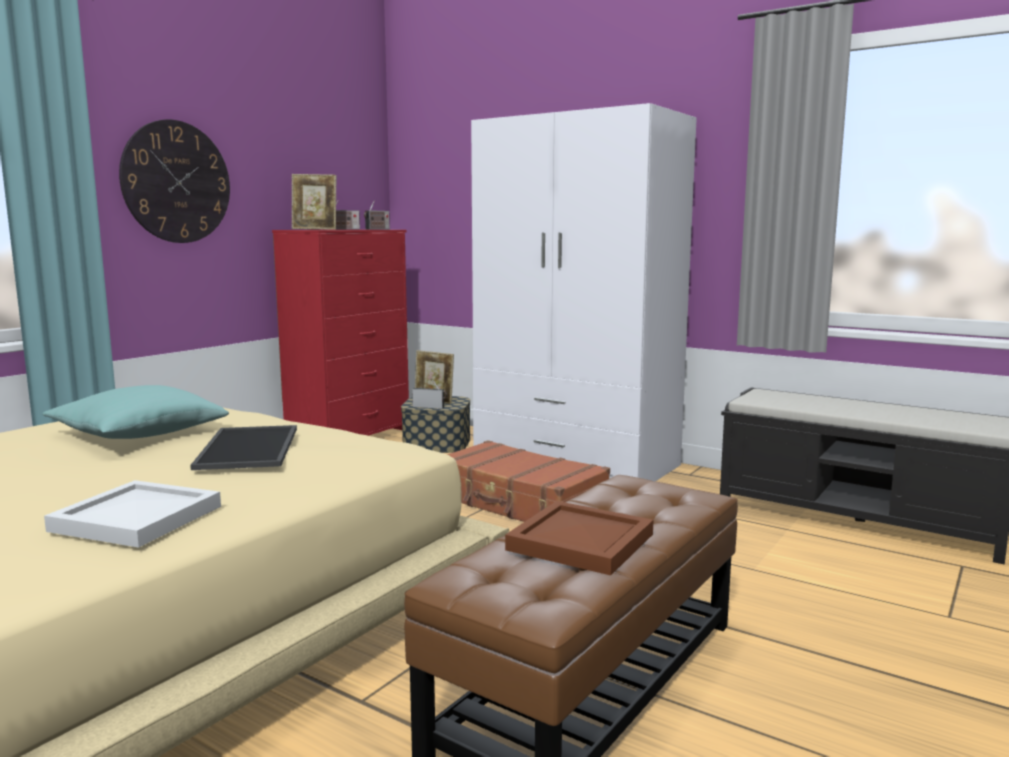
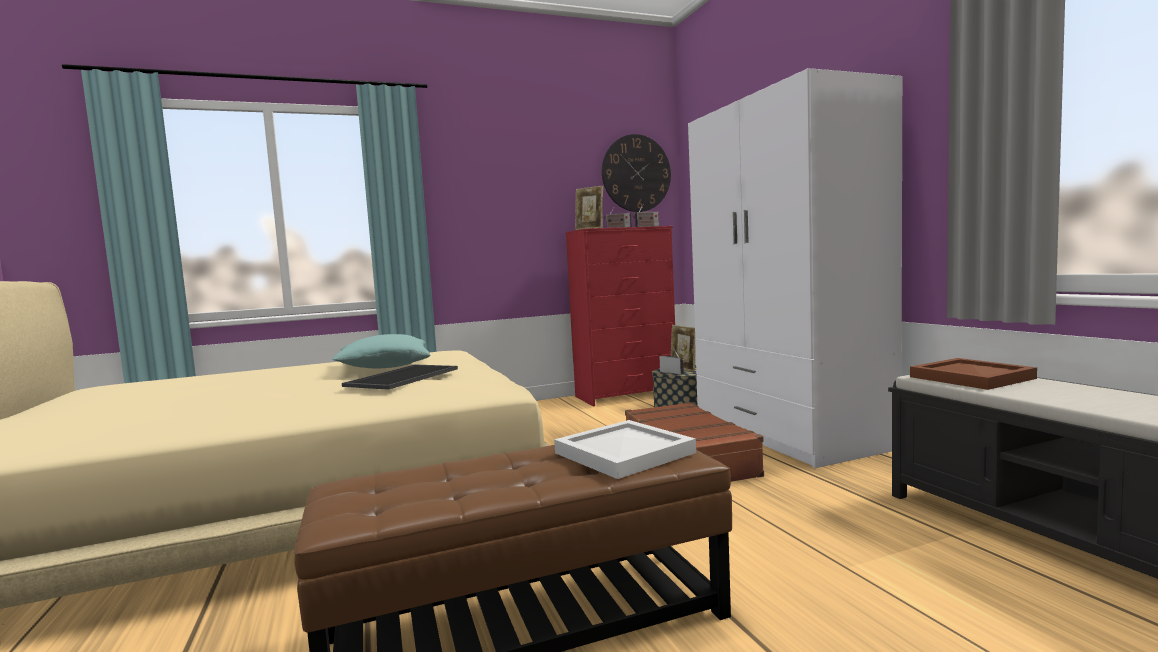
camera: 35 degrees right, 5 degrees down
white tray [44,480,221,548] -> white tray moved to [554,420,696,479]
wall clock [119,120,230,243] -> wall clock moved to [602,134,671,212]
brown tray [505,501,653,575] -> brown tray moved to [910,358,1037,390]

